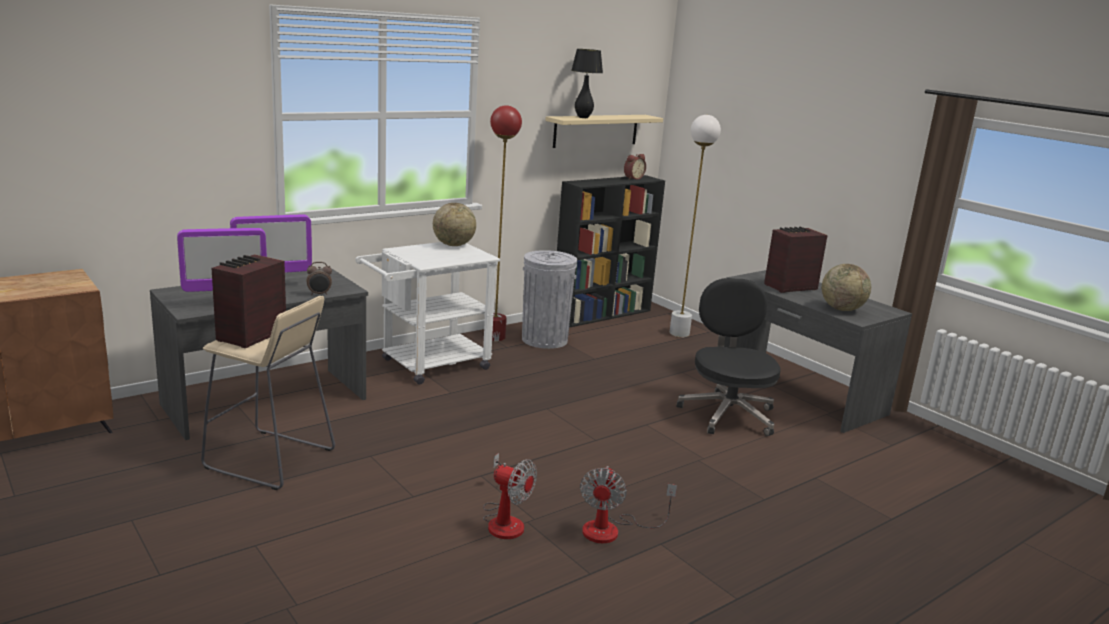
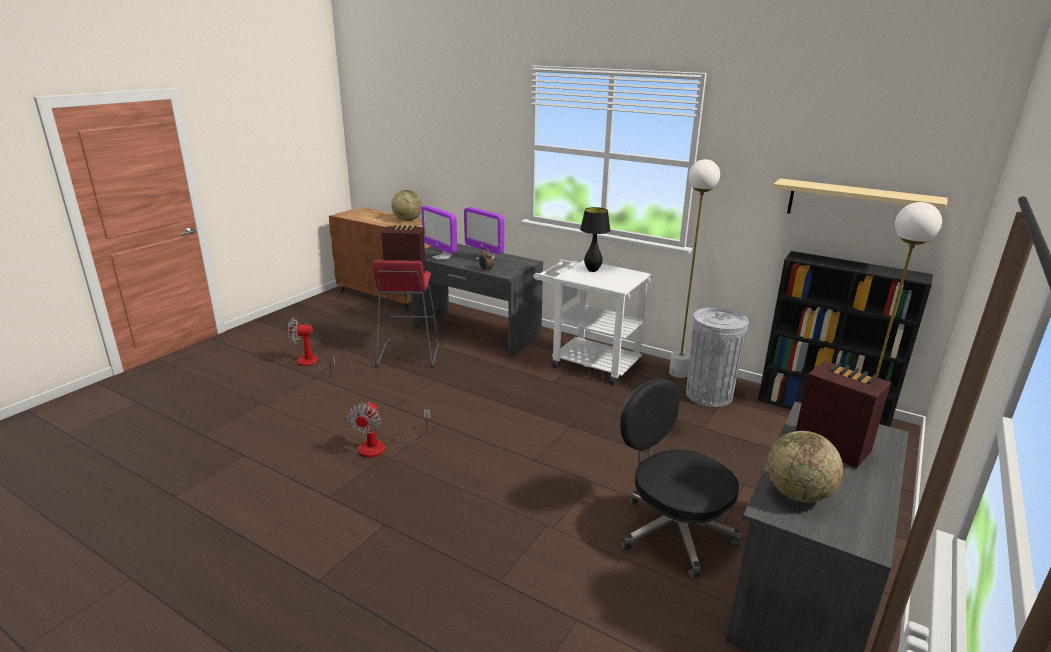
camera: 70 degrees right, 5 degrees up
beige stool [201,296,335,490] -> red stool [372,260,439,367]
globe [433,203,476,246] -> globe moved to [391,190,422,221]
red floor lamp [490,105,522,341] -> white floor lamp [669,159,720,378]
black table lamp [571,49,603,118] -> black table lamp moved to [580,207,610,272]
fan [580,466,677,543] -> fan moved to [288,318,335,377]
alarm clock [624,154,646,180] -> none
black office chair [677,278,781,436] -> black office chair turned 105 degrees counterclockwise [620,378,741,579]

